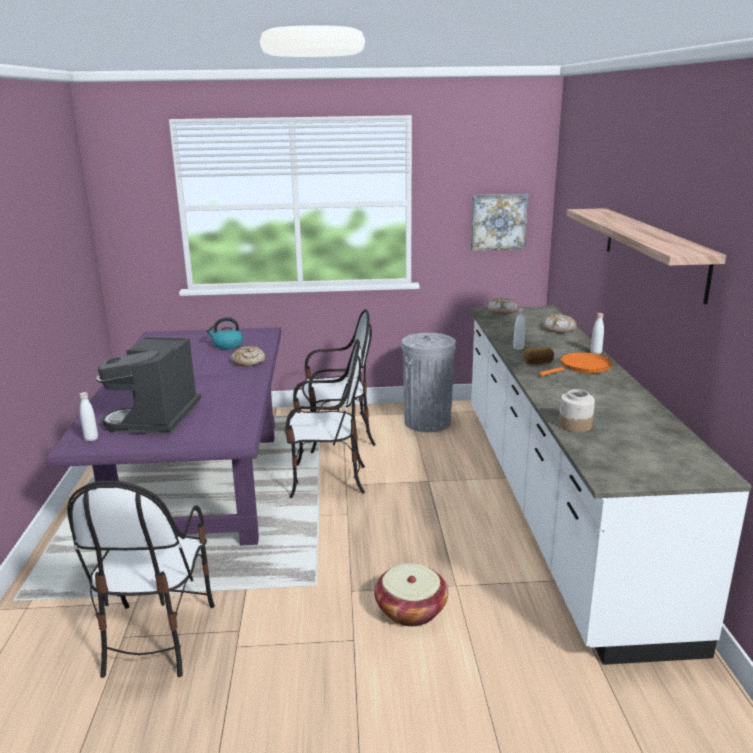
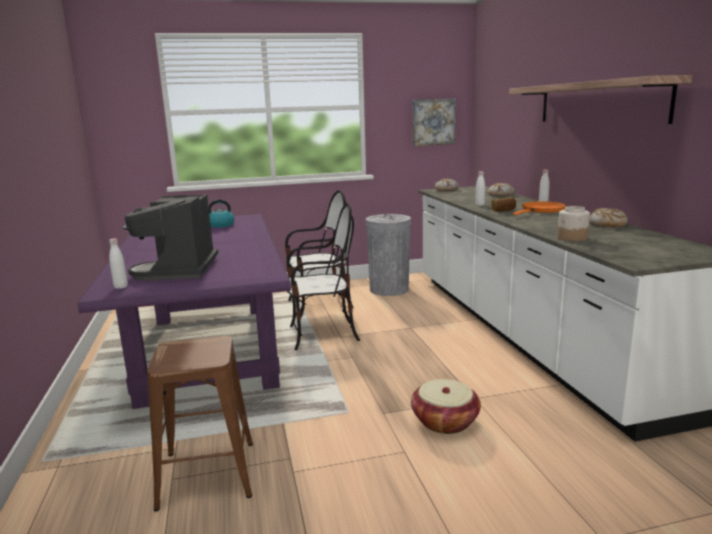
camera: 10 degrees left, 5 degrees down
chair [67,481,215,678] -> brown stool [147,336,253,512]
bread [231,346,265,366] -> bread moved to [589,208,628,227]

